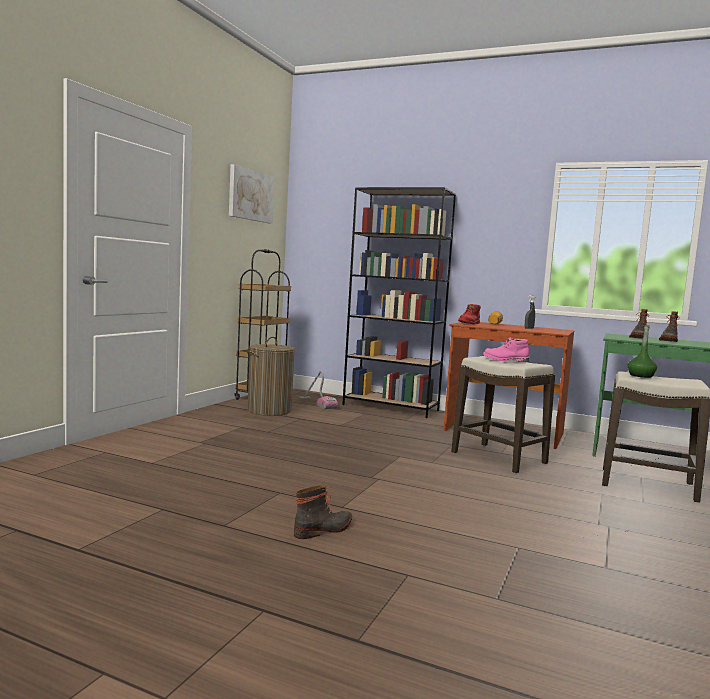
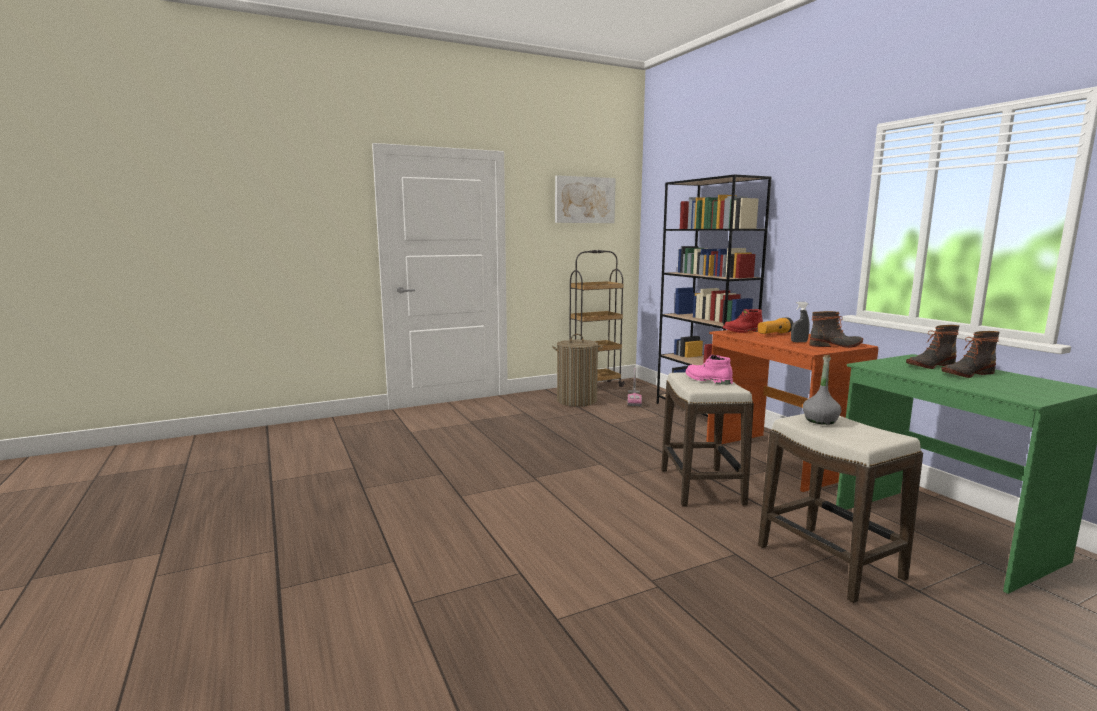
camera: 40 degrees right, 5 degrees up
boot [294,485,352,539] -> boot moved to [809,311,863,348]
green bottle [628,325,657,378] -> grey bottle [803,355,841,425]

